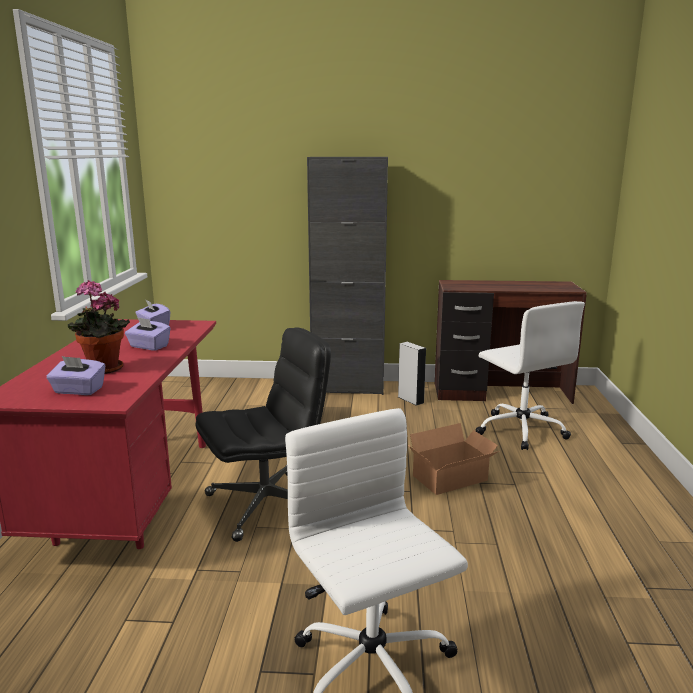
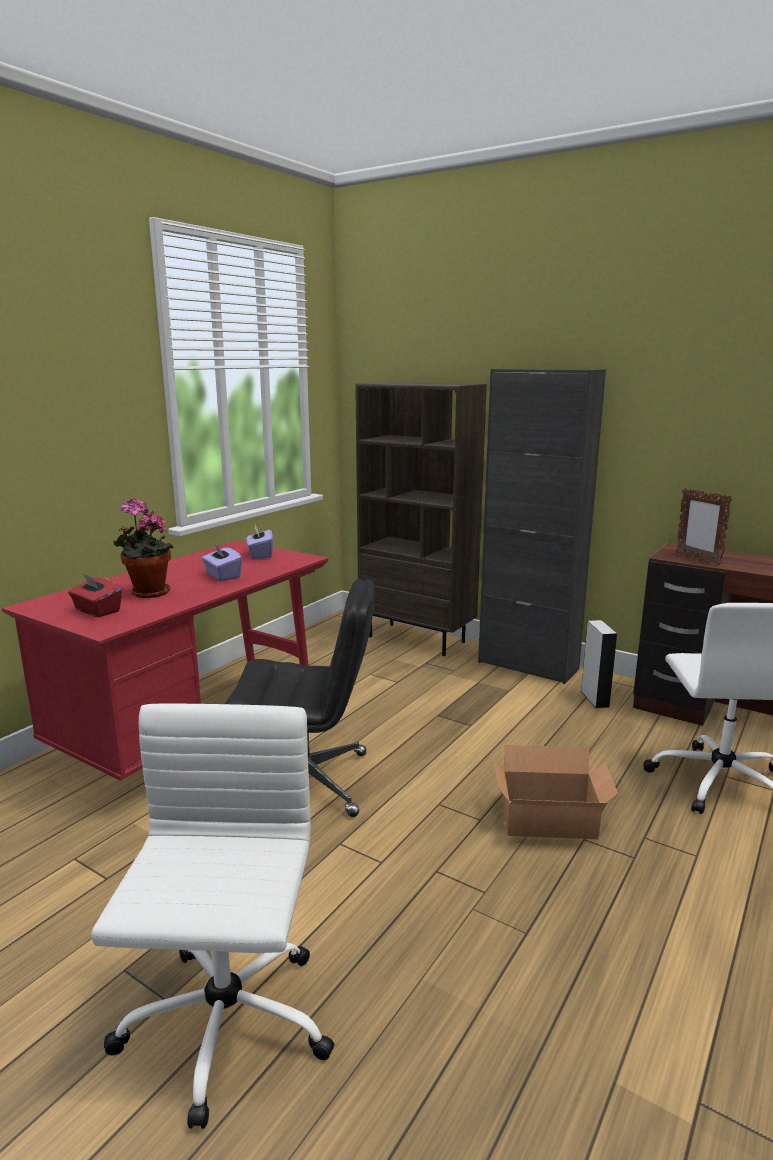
camera: 30 degrees right, 0 degrees up
purple tissue box [47,356,105,395] -> red tissue box [68,574,122,617]
none -> brown bookcase [355,382,487,656]
none -> picture frame [676,488,732,565]

